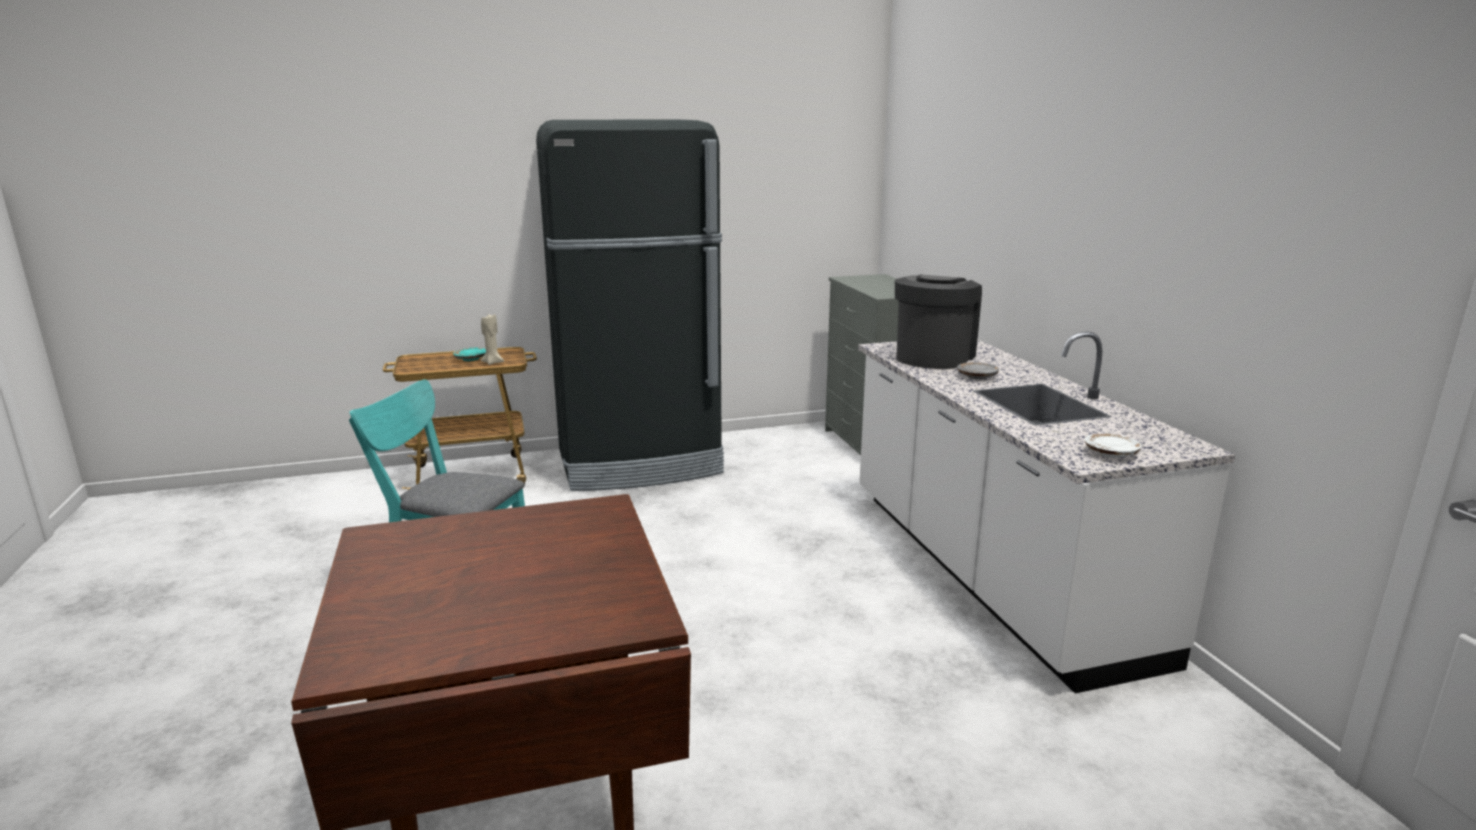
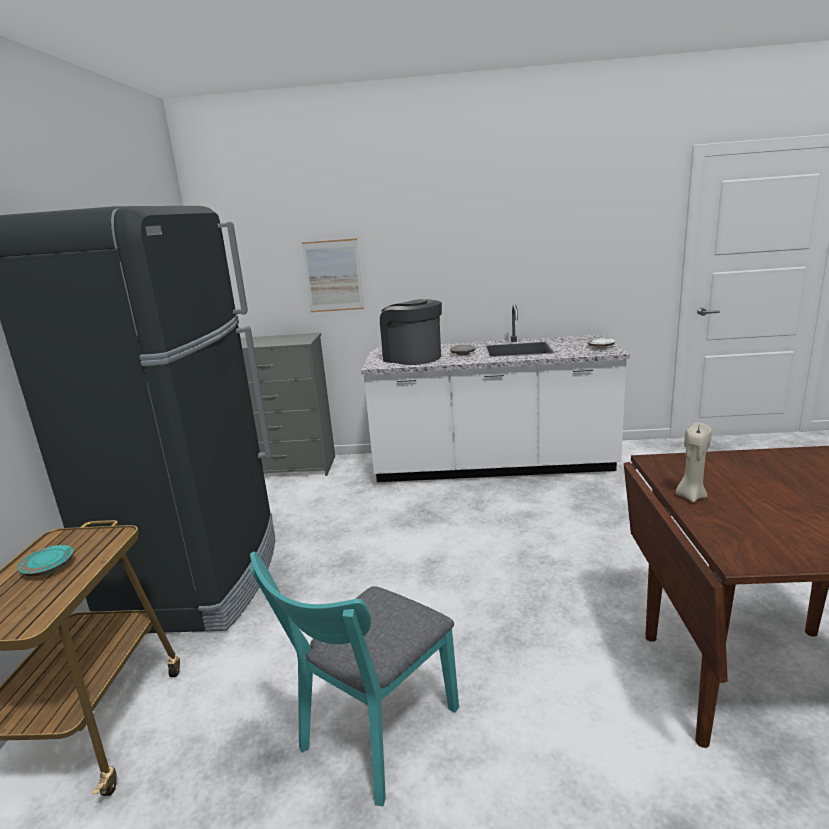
camera: 70 degrees left, 0 degrees up
beige candle [481,314,504,365] -> beige candle moved to [675,423,712,502]
none -> picture [302,238,364,312]

